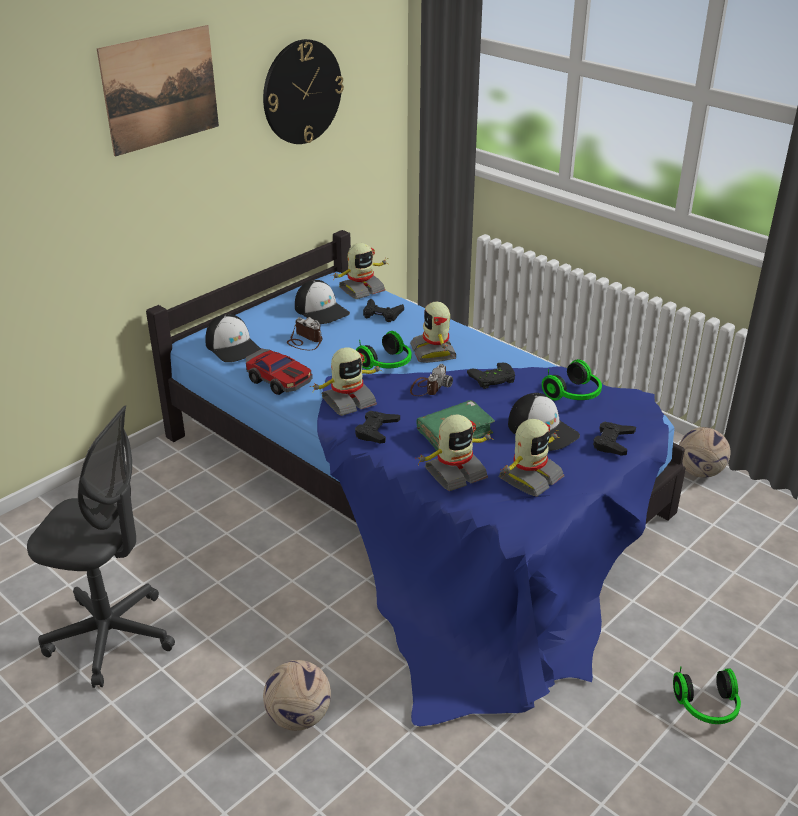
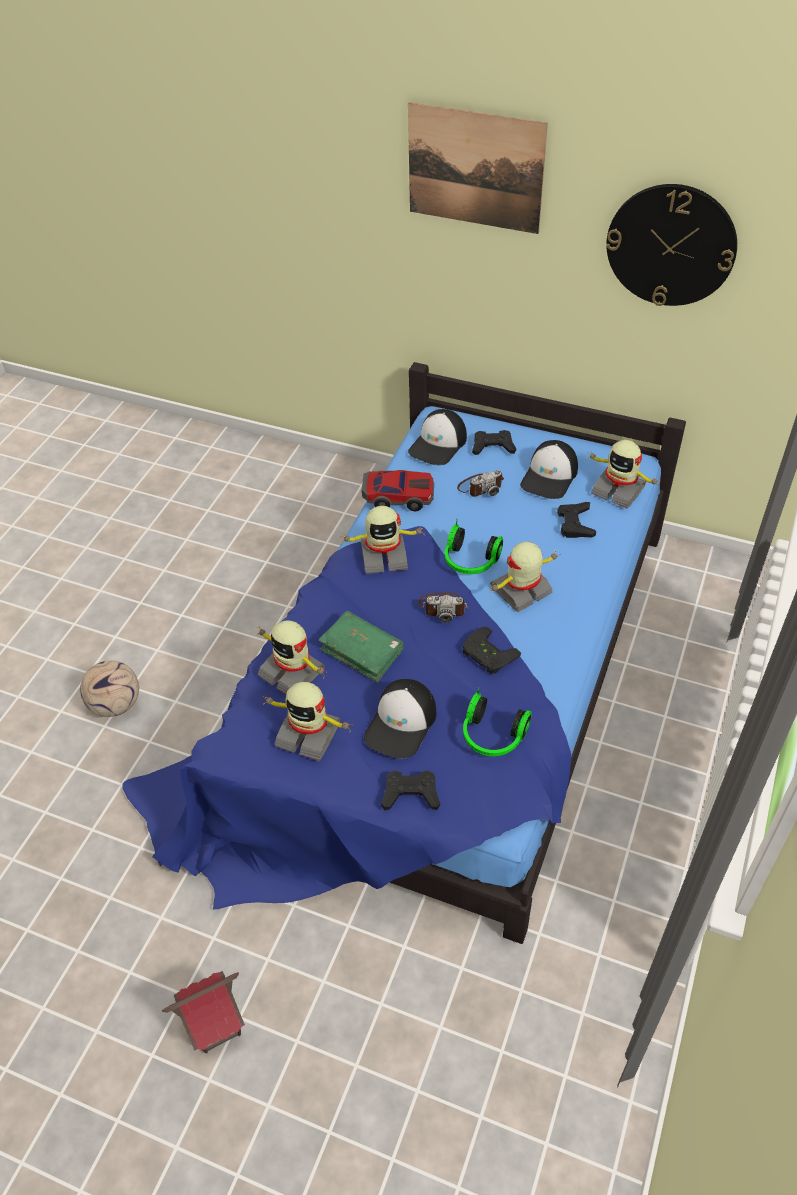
camera: 70 degrees right, 15 degrees up
grey office chair [27,406,175,688] -> none
toy car [246,349,313,395] -> toy car turned 105 degrees counterclockwise [362,470,434,511]
camera [287,317,323,350] -> camera turned 45 degrees clockwise [457,470,504,497]
toy robot [310,347,383,416] -> toy robot turned 45 degrees counterclockwise [340,506,424,574]
black game controller [355,411,400,443] -> black game controller moved to [472,430,516,455]
headphones [673,666,741,724] -> toy house [162,971,245,1053]
football [679,427,730,478] -> none

